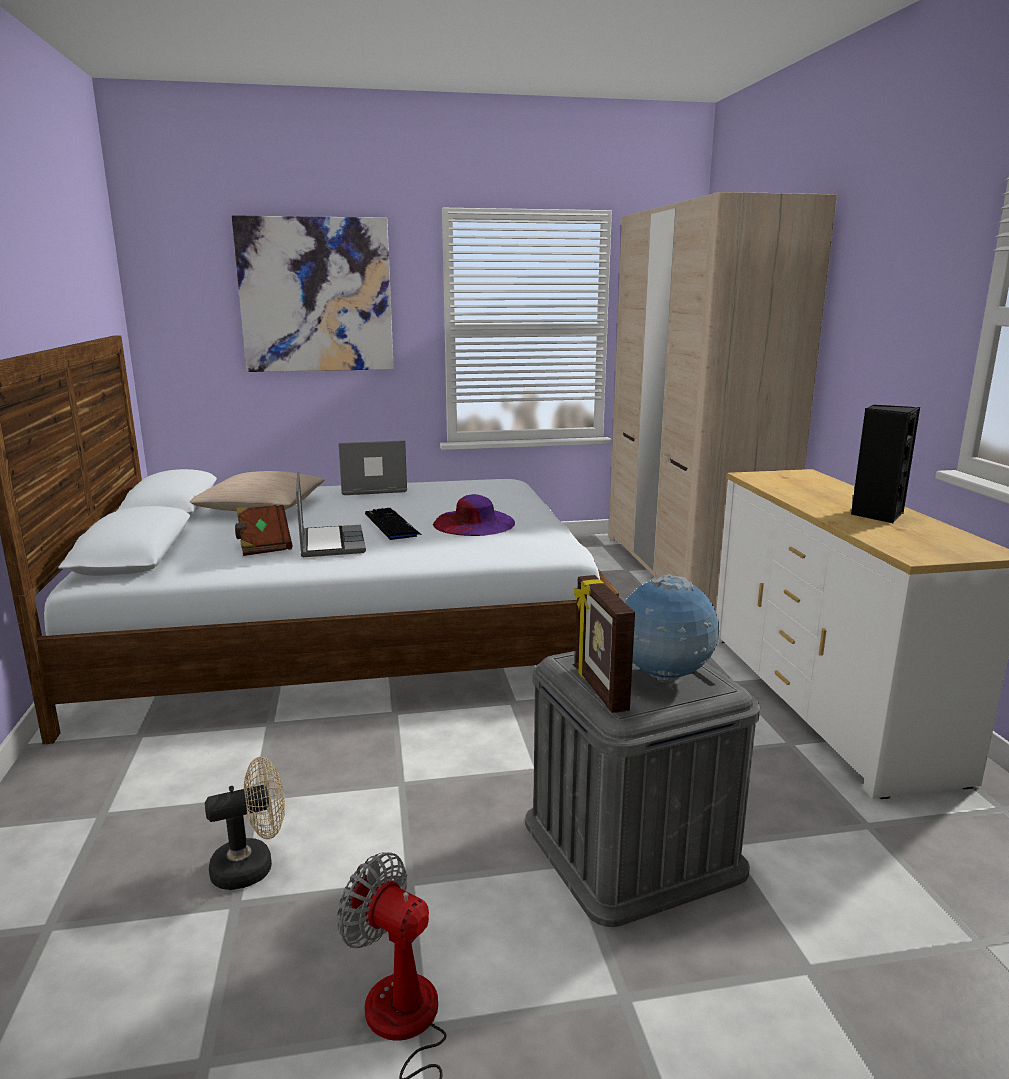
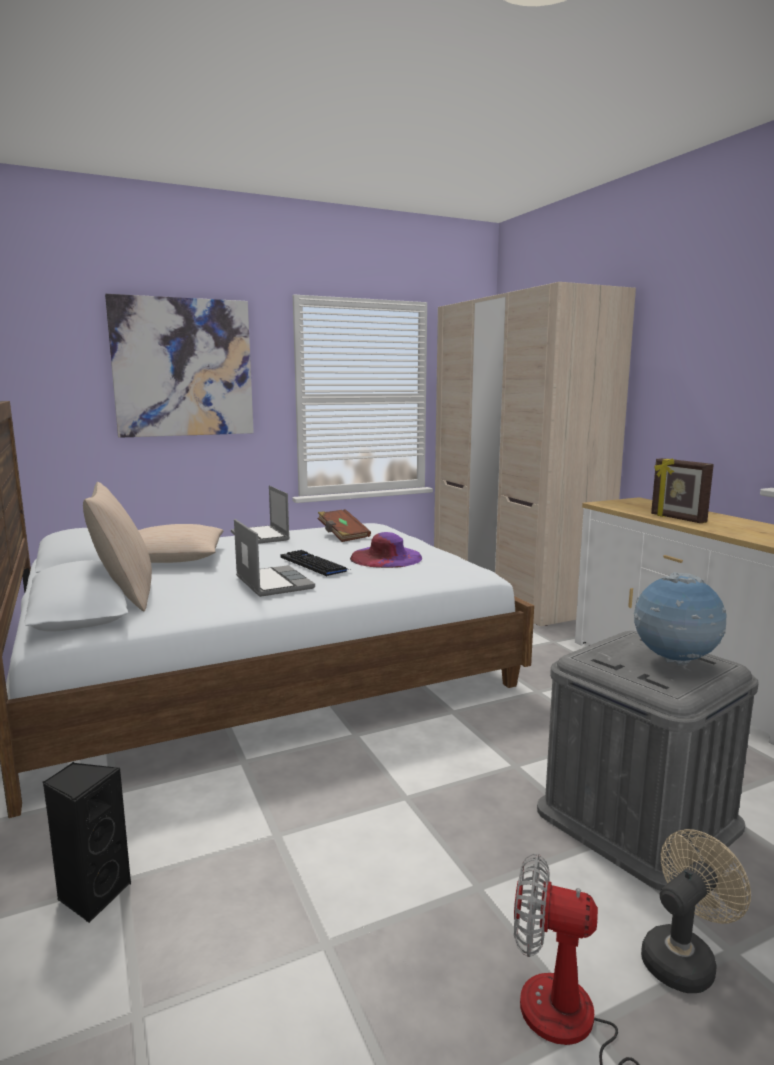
camera: 15 degrees left, 5 degrees down
beige fan [205,757,285,890] -> beige fan moved to [641,829,751,993]
brown book [235,505,293,556] -> brown book moved to [318,509,371,542]
laptop [338,440,407,495] -> laptop turned 90 degrees counterclockwise [231,485,290,544]
picture frame [574,575,635,713] -> picture frame moved to [651,458,714,523]
black speaker [851,404,920,523] -> black speaker moved to [42,762,132,923]
none -> beige pillow [83,482,152,612]

